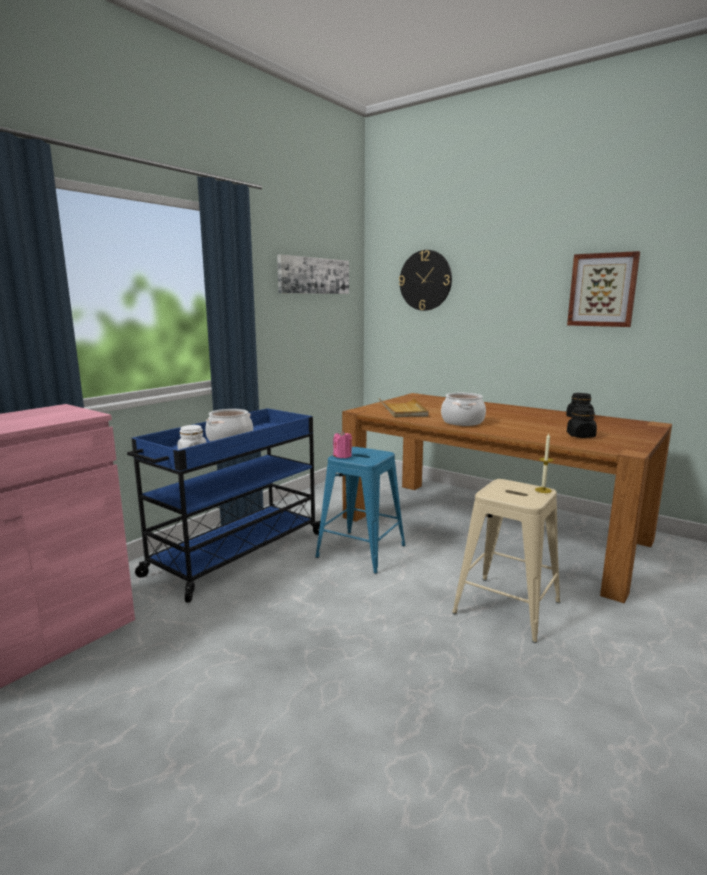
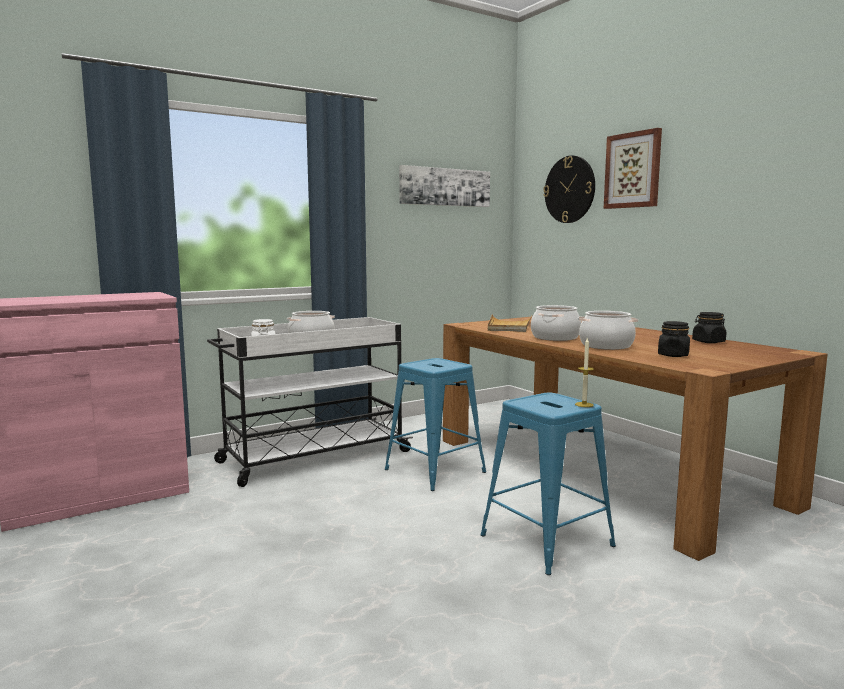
camera: 20 degrees right, 5 degrees down
blue cart [127,408,321,603] -> white cart [207,317,413,487]
pink candle [333,431,352,458] -> none
beige stool [452,479,560,643] -> blue stool [480,392,616,575]
picture [567,251,640,327] -> picture moved to [604,128,662,209]
none -> cooking pot [578,311,639,350]

